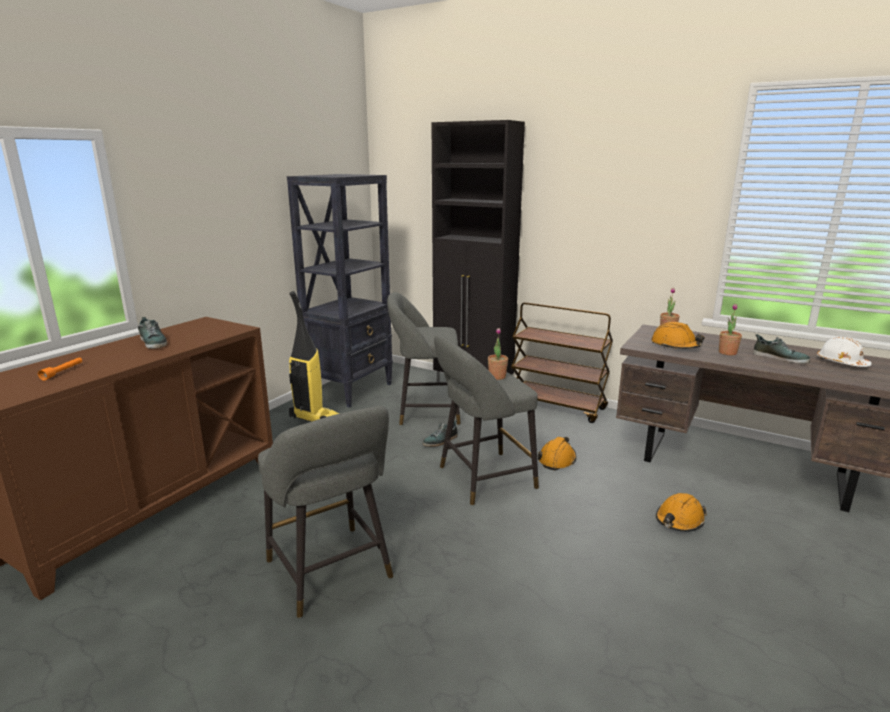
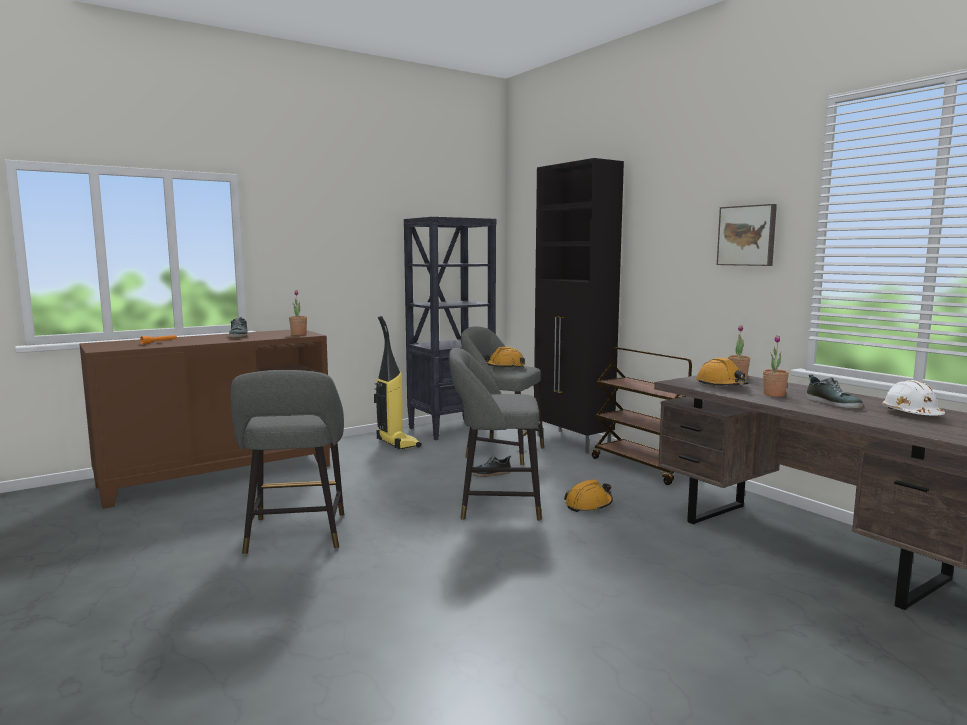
camera: 25 degrees right, 10 degrees down
potted plant [488,328,508,380] -> potted plant moved to [289,290,307,335]
orange hard hat [656,493,707,532] -> orange hard hat moved to [483,347,525,369]
none -> picture [717,204,777,266]

